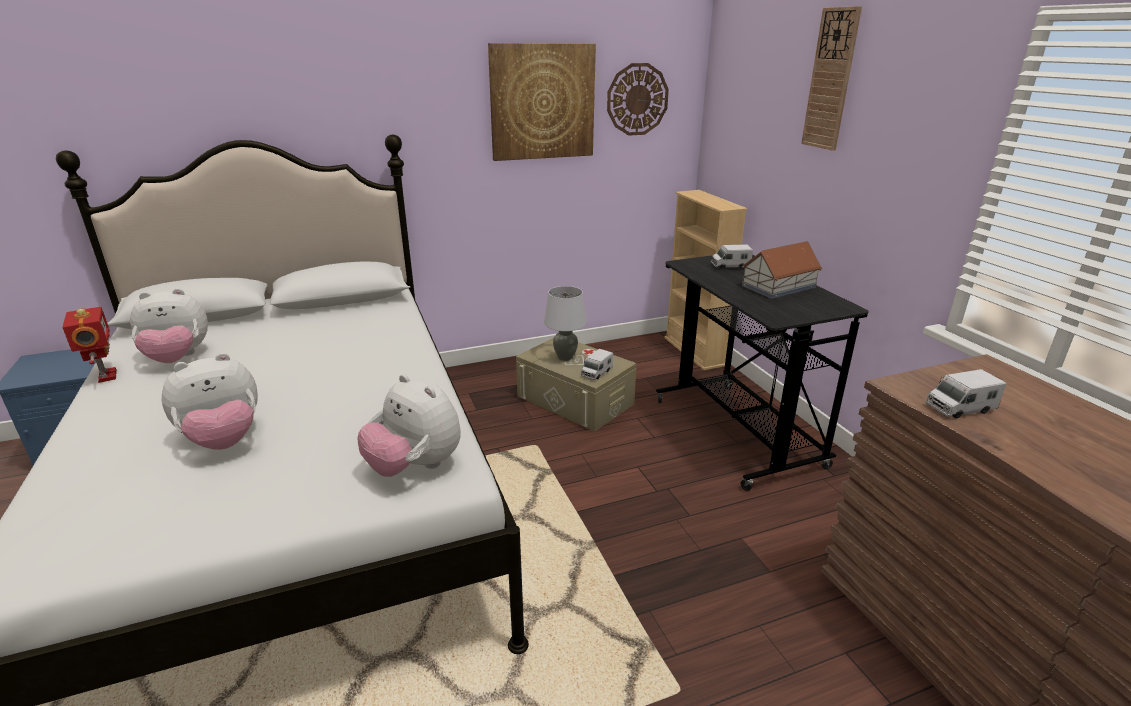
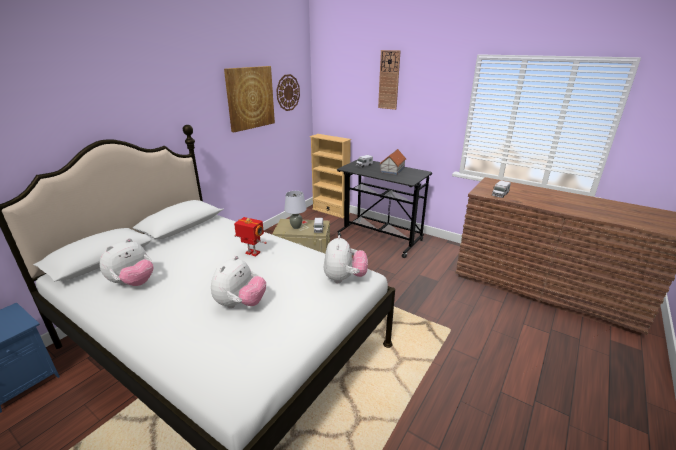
camera: 35 degrees left, 0 degrees up
toy robot [62,307,117,383] -> toy robot moved to [234,217,267,256]
plush toy [357,374,461,477] -> plush toy turned 90 degrees counterclockwise [324,235,368,283]

